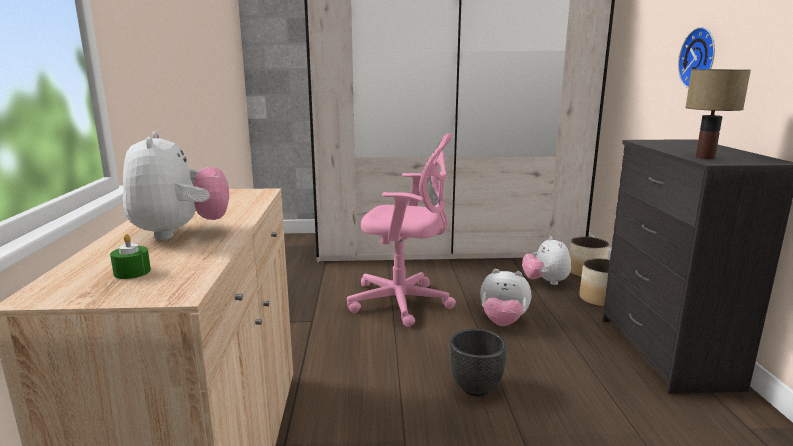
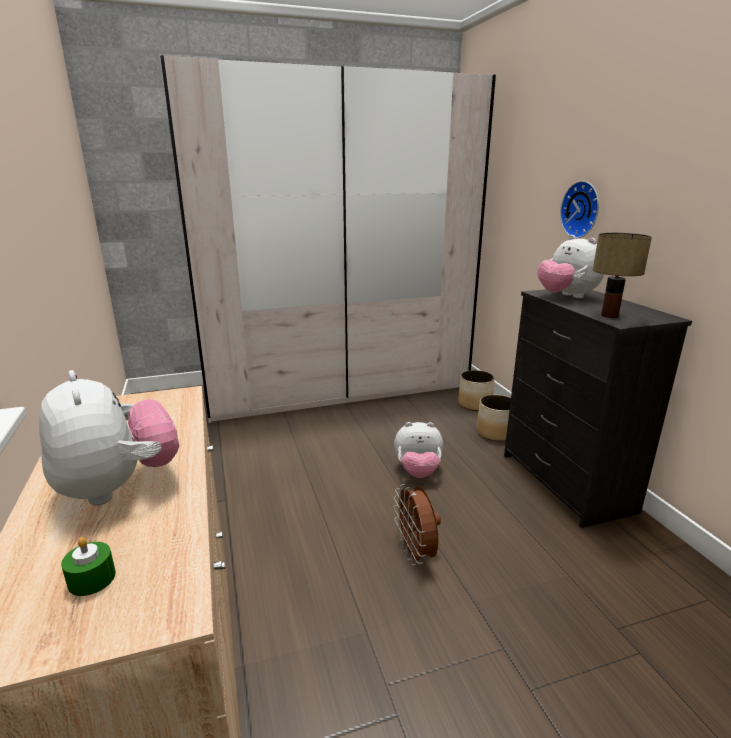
camera: 15 degrees left, 5 degrees up
pink office chair [347,133,456,327] -> none
black planter [449,329,507,396] -> brown fan [393,484,441,565]
plush toy [522,236,571,285] -> plush toy moved to [537,235,604,298]

